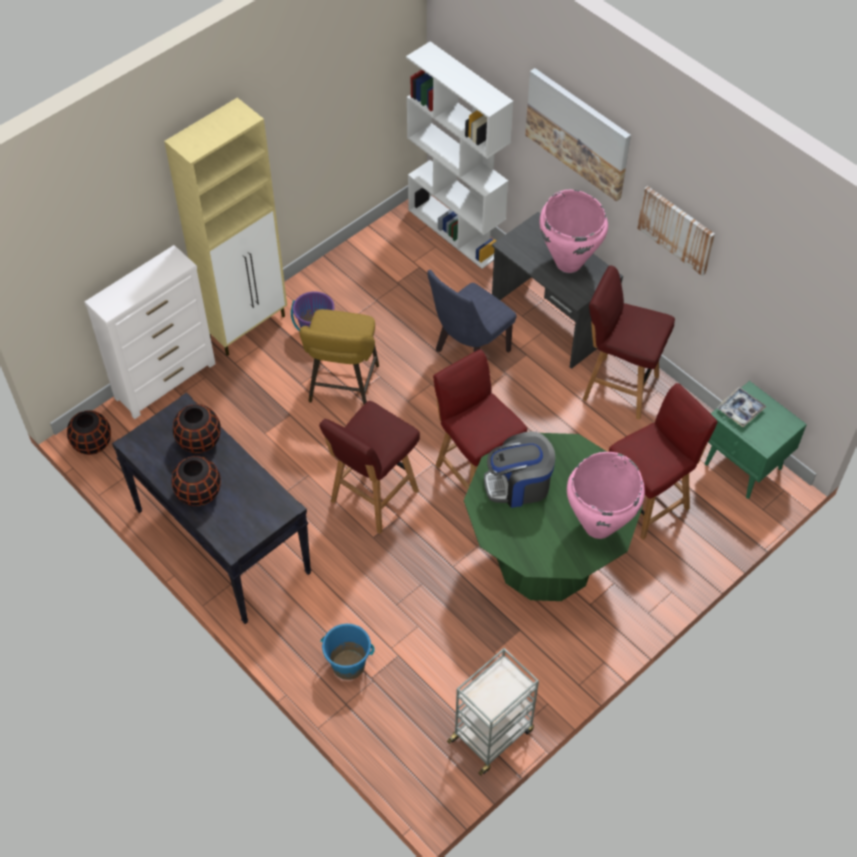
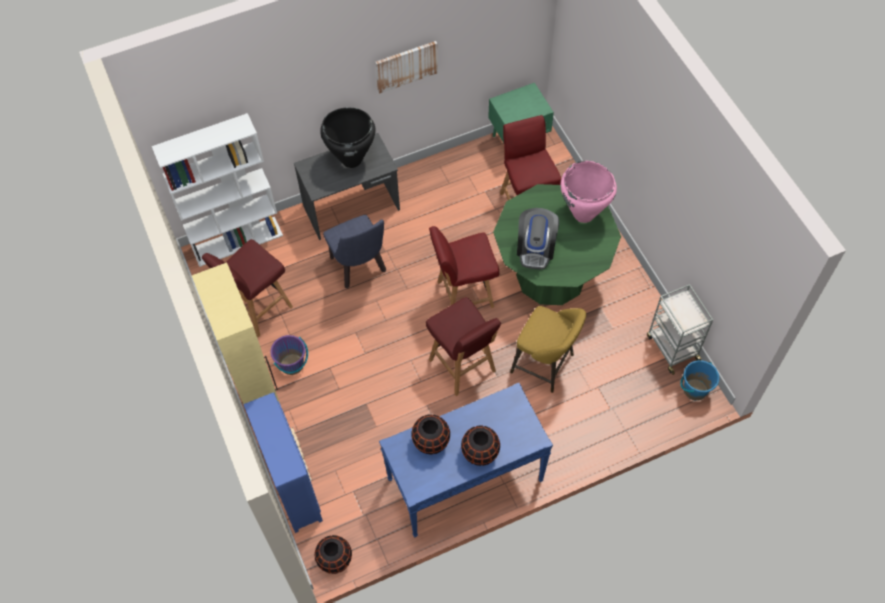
camera: 70 degrees left, 5 degrees up
white dresser [84,245,216,419] -> blue dresser [243,392,323,533]
black console table [112,392,312,624] -> blue console table [379,383,553,537]
yellow stool [299,309,379,405] -> yellow stool moved to [510,306,586,393]
blue bucket [320,624,375,680] -> blue bucket moved to [680,360,719,401]
picture [525,68,631,202] -> none
pink vase [540,190,608,273] -> black vase [320,107,376,168]
red stool [583,266,675,420] -> red stool moved to [201,239,293,337]
tray [717,387,766,427] -> none

